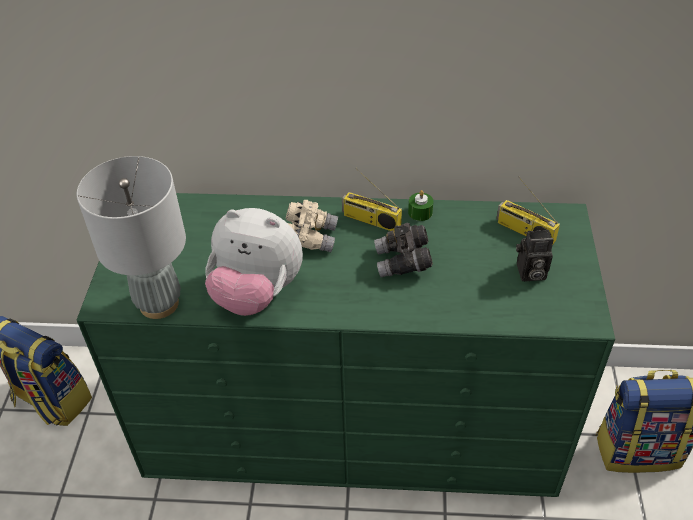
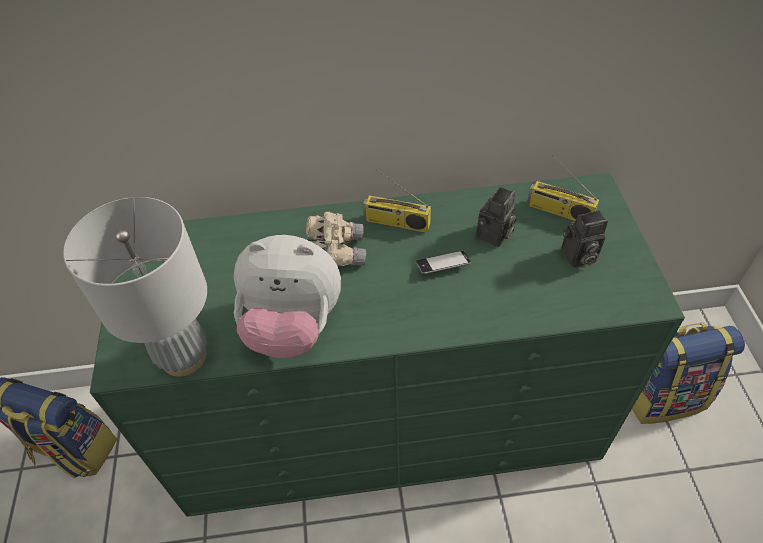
camera: 10 degrees left, 5 degrees up
grey binoculars [374,223,433,277] -> phone [416,251,471,274]
green candle [408,190,433,221] -> none
none -> camera [476,187,516,247]

